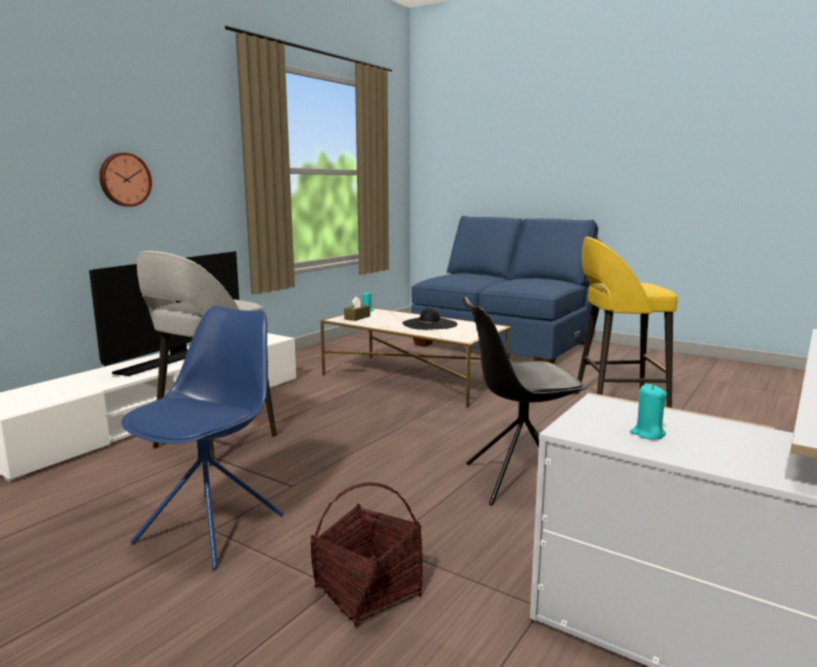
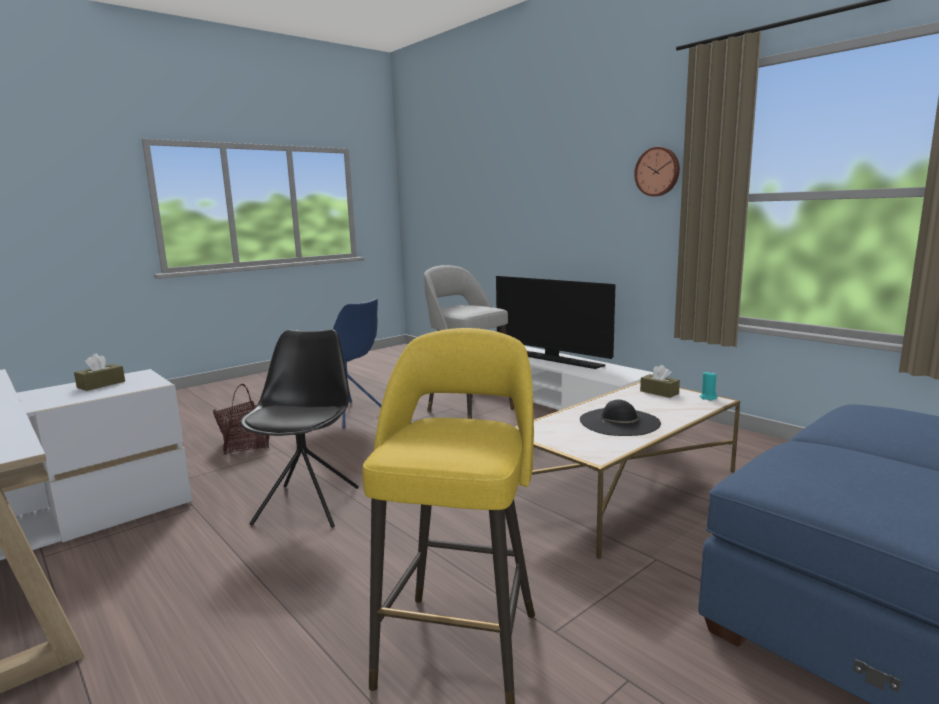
camera: 105 degrees right, 0 degrees up
wall clock [99,152,152,207] -> wall clock moved to [634,147,680,196]
turquoise candle [630,384,667,440] -> brown tissue box [74,353,125,391]

